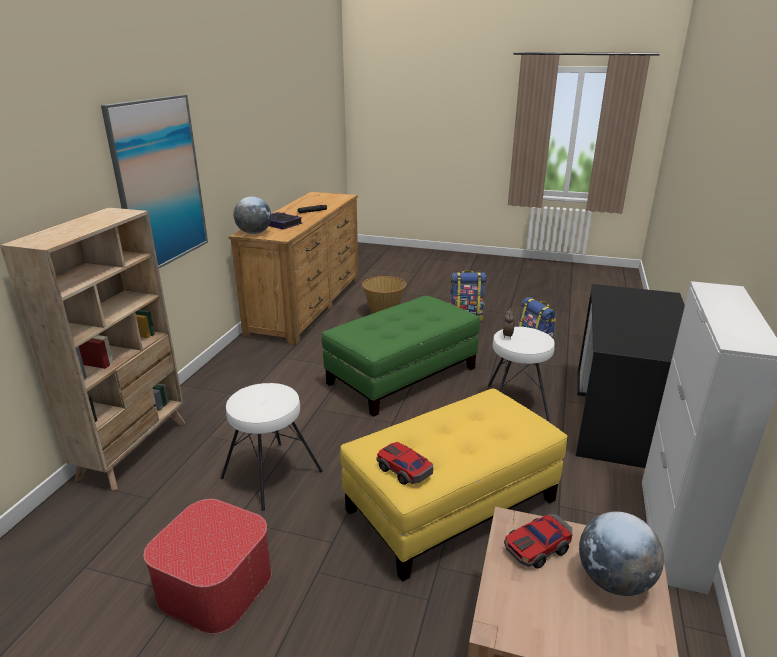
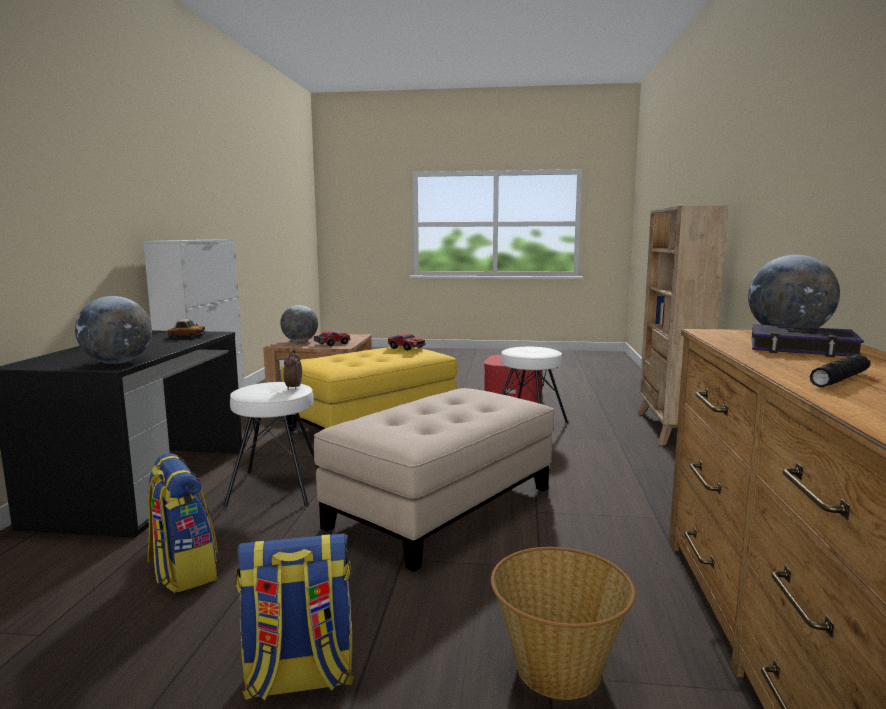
camera: 170 degrees right, 15 degrees down
picture [101,95,208,268] -> none
green ottoman [322,295,480,417] -> beige ottoman [314,388,554,572]
none -> globe [75,296,152,364]
none -> toy car [158,319,217,340]

